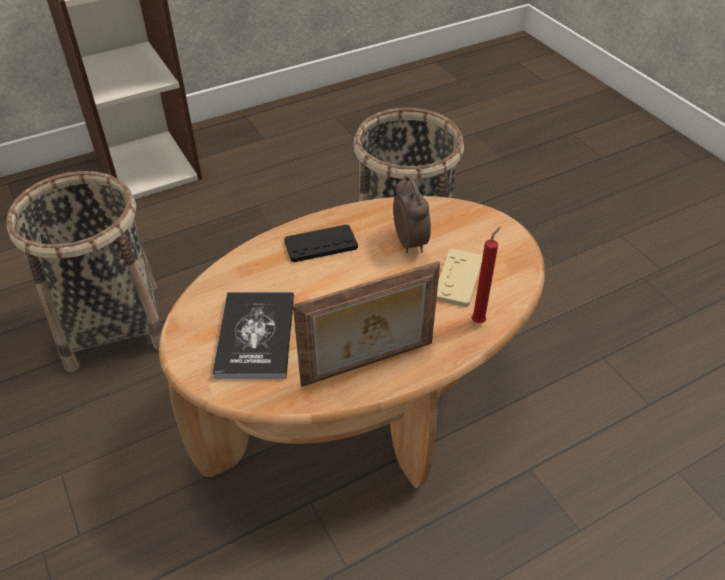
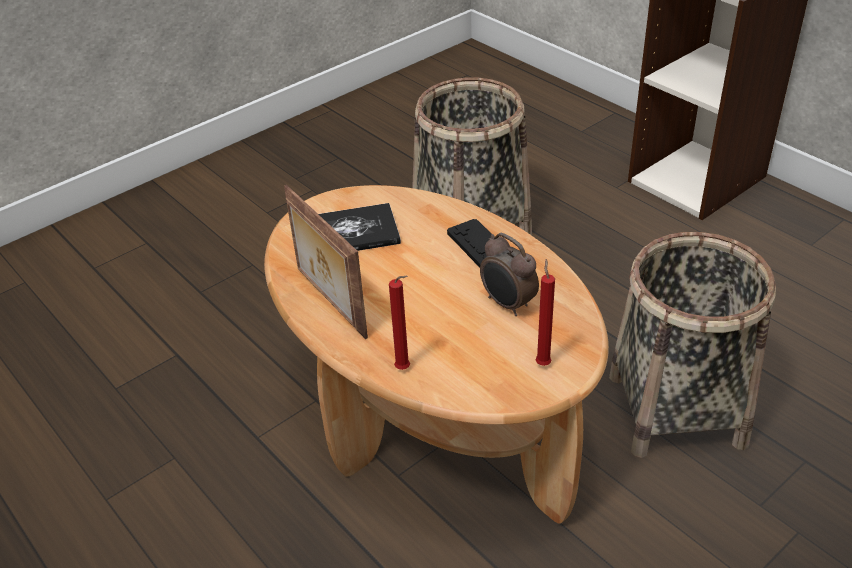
camera: 80 degrees right, 5 degrees down
alarm clock [393,175,431,253] -> alarm clock turned 75 degrees clockwise [480,233,539,316]
beige game controller [436,249,483,307] -> none
none -> red candle [536,259,555,366]

